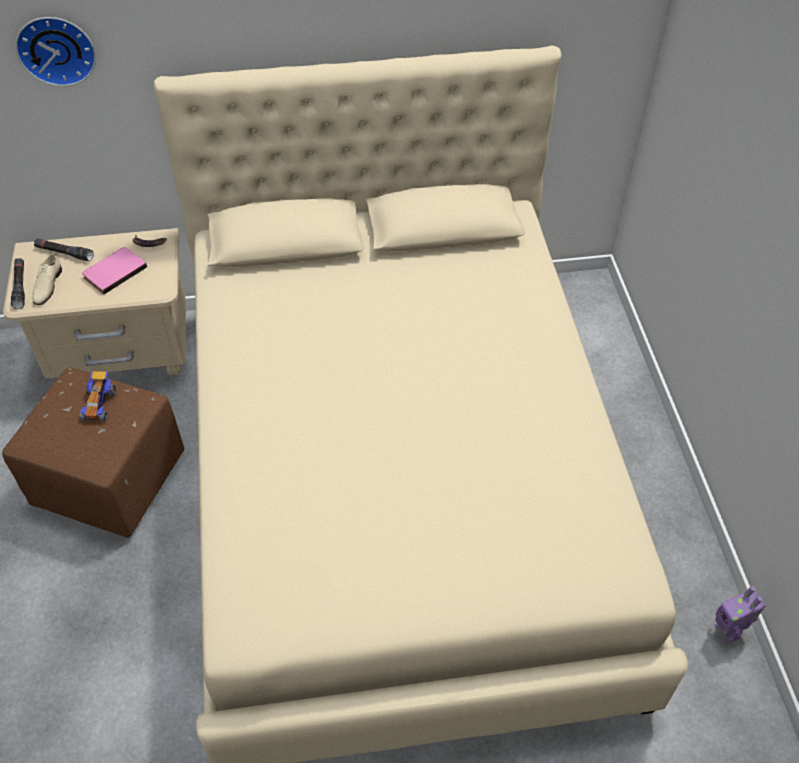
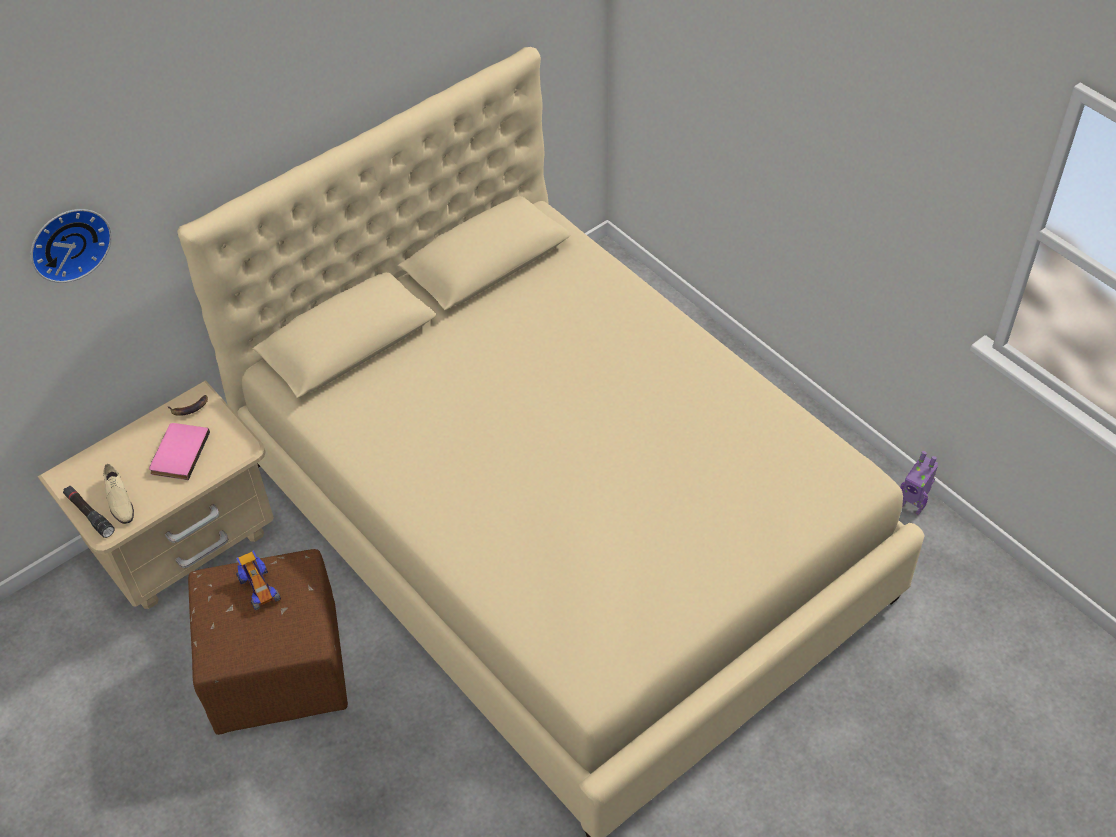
camera: 30 degrees left, 0 degrees up
black flashlight [34,238,93,261] -> none

